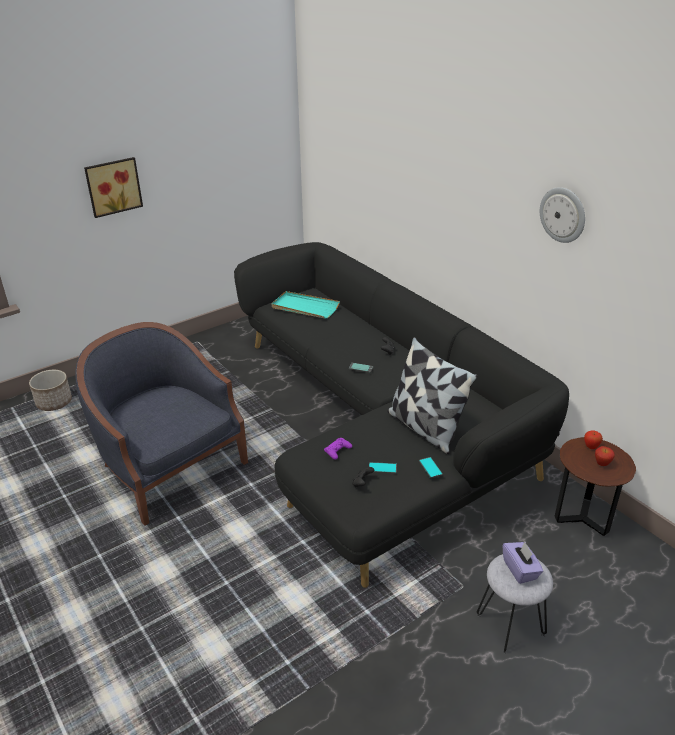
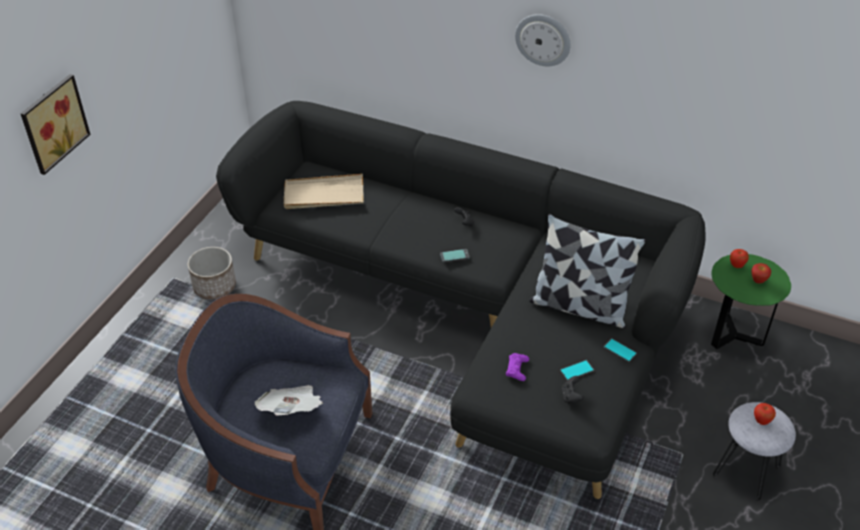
camera: 30 degrees left, 10 degrees up
planter [29,370,72,411] -> planter moved to [188,247,236,300]
turquoise tray [272,291,340,319] -> beige tray [284,174,364,209]
purple tissue box [502,542,543,584] -> apple [754,403,776,425]
wall clock [540,187,585,243] -> wall clock moved to [515,14,571,66]
brown side table [555,437,636,536] -> green side table [711,254,791,349]
none -> newspaper [255,385,323,415]

